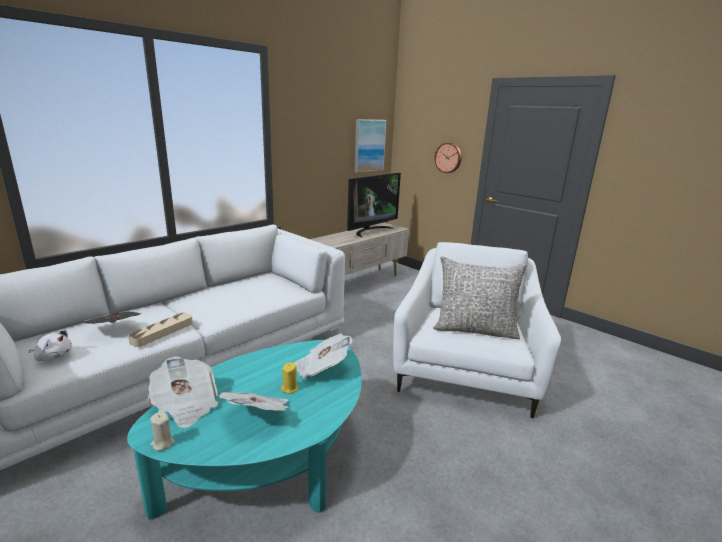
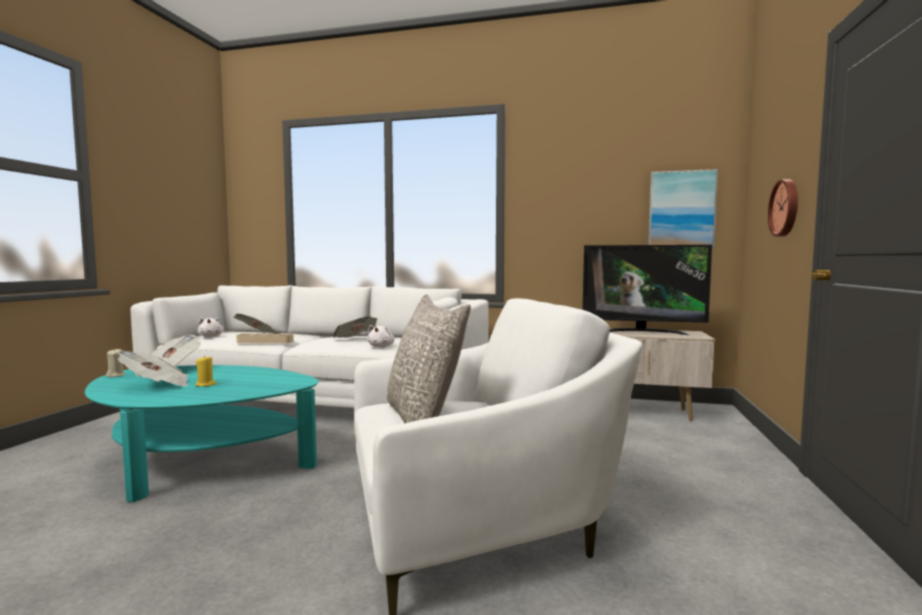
camera: 60 degrees right, 15 degrees down
newspaper [294,334,353,379] -> newspaper moved to [333,316,377,338]
none -> white plush toy [368,325,395,347]

